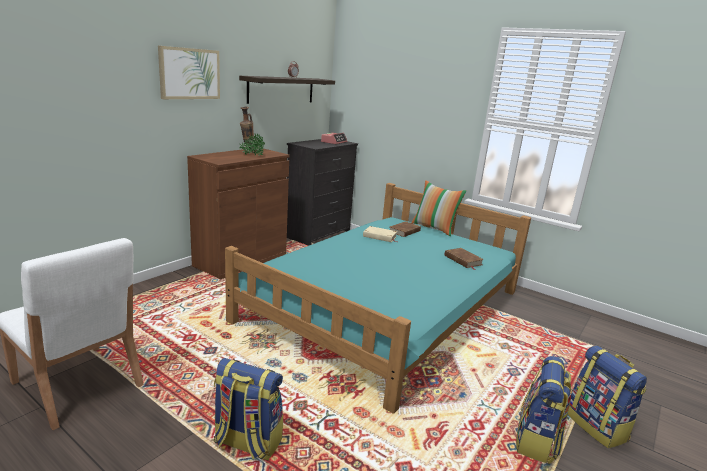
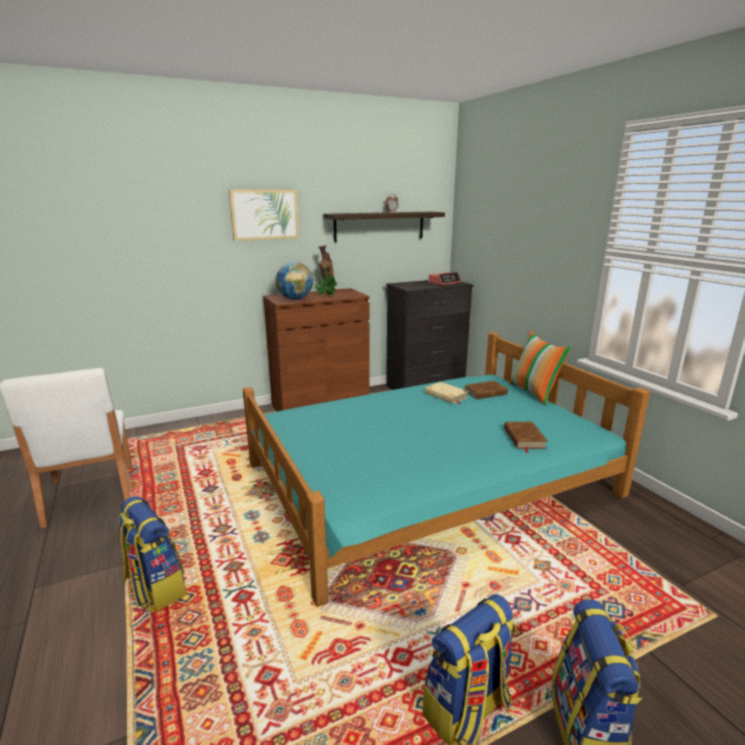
camera: 30 degrees right, 0 degrees up
none -> globe [276,262,313,300]

